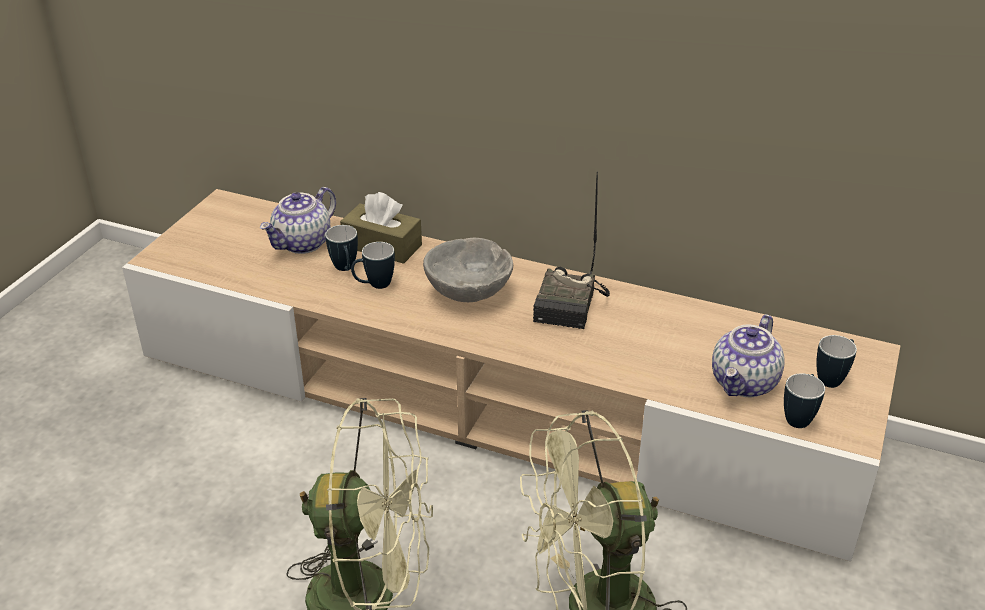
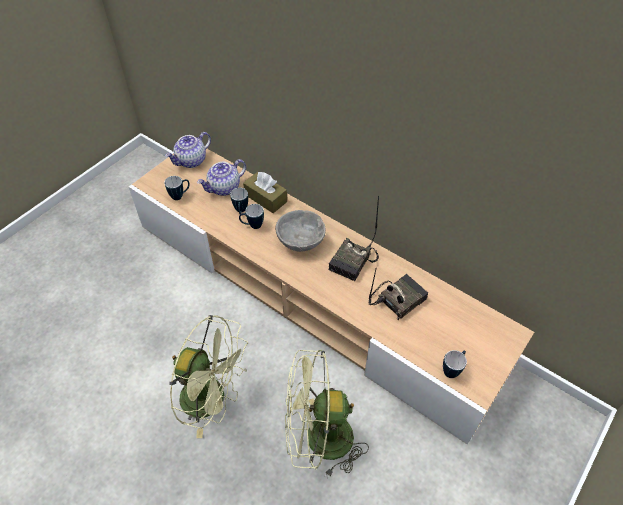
camera: 15 degrees right, 15 degrees up
teapot [712,314,784,397] -> teapot moved to [165,132,211,168]
mug [816,335,857,388] -> mug moved to [164,176,190,200]
none -> radio [368,269,428,320]

